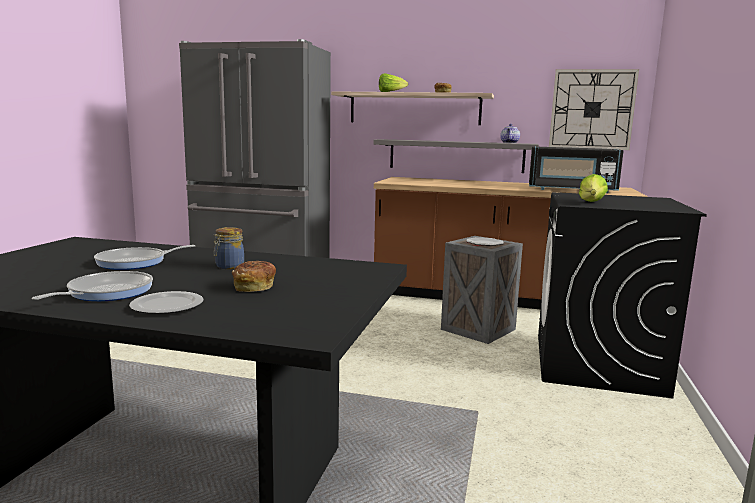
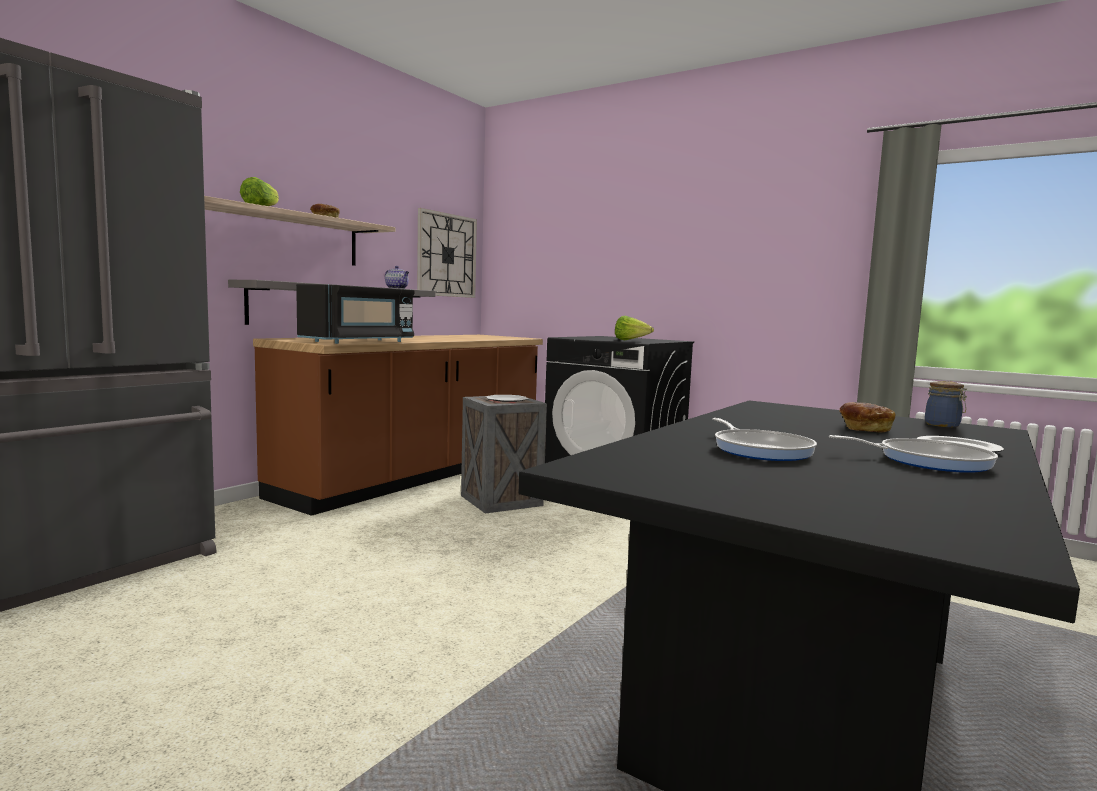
camera: 70 degrees left, 5 degrees down
frying pan [32,271,153,301] -> frying pan turned 150 degrees clockwise [829,435,998,473]
jar [214,227,244,269] -> jar moved to [925,381,967,427]
black microwave [529,147,624,193] -> black microwave moved to [296,284,415,344]

